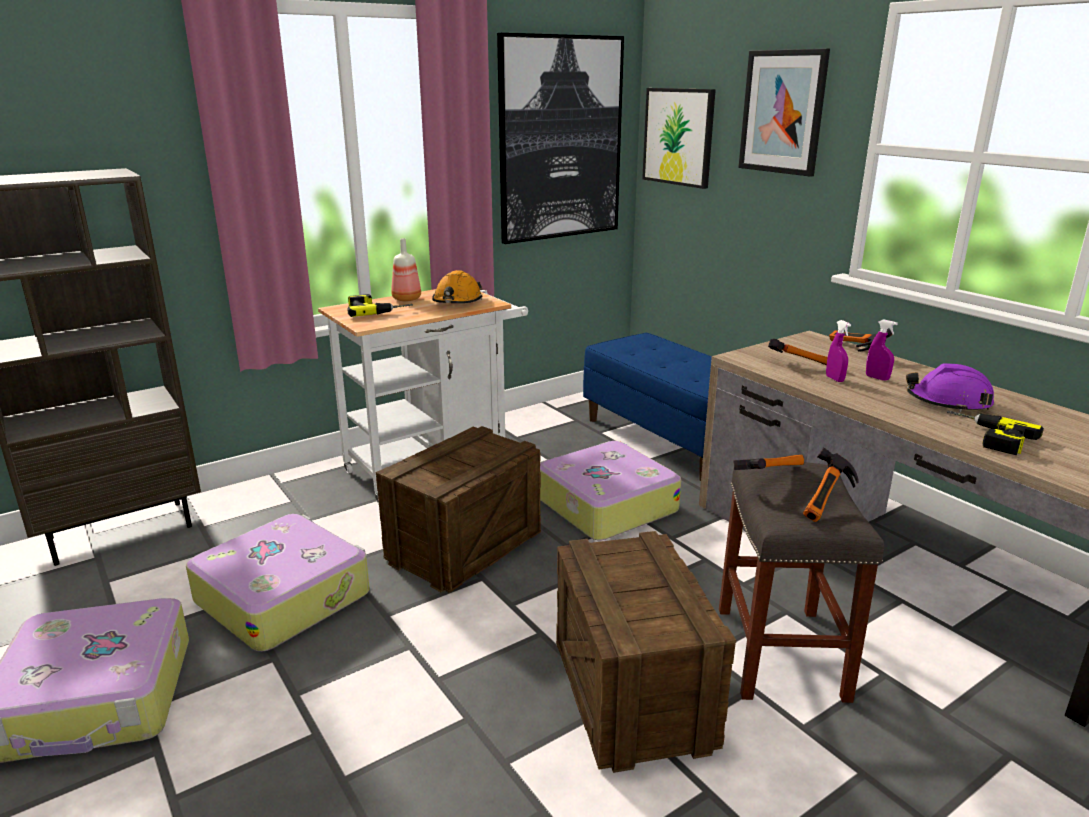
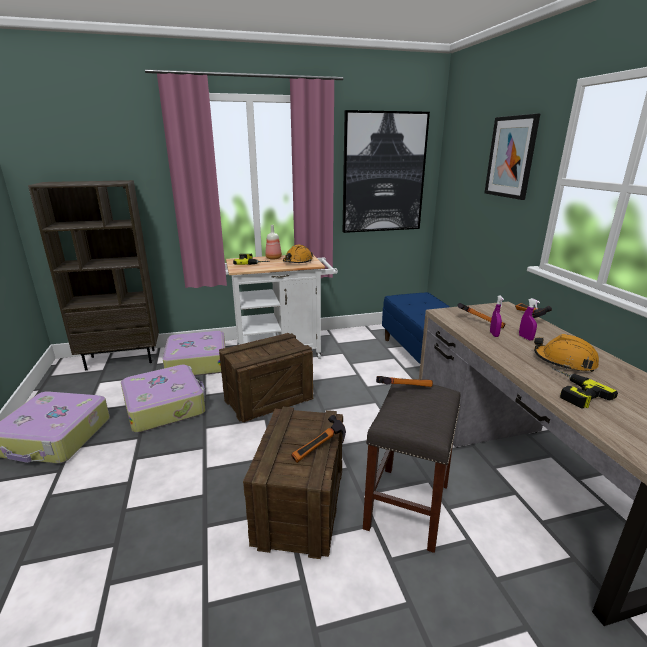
camera: 20 degrees right, 0 degrees up
suitcase [540,441,681,540] -> suitcase moved to [163,331,226,376]
picture [642,88,716,189] -> none
hammer [803,448,859,522] -> hammer moved to [291,415,346,463]
purple hard hat [906,363,994,412] -> orange hard hat [534,334,599,372]

